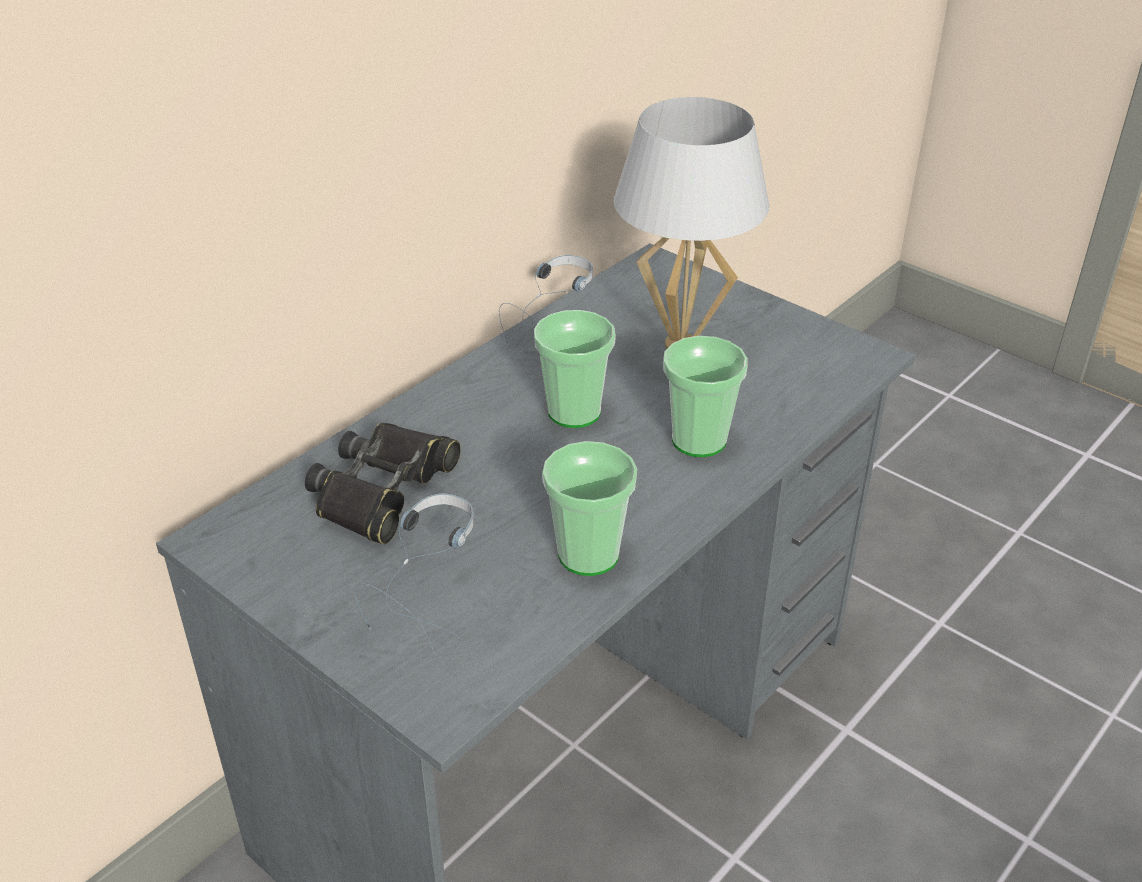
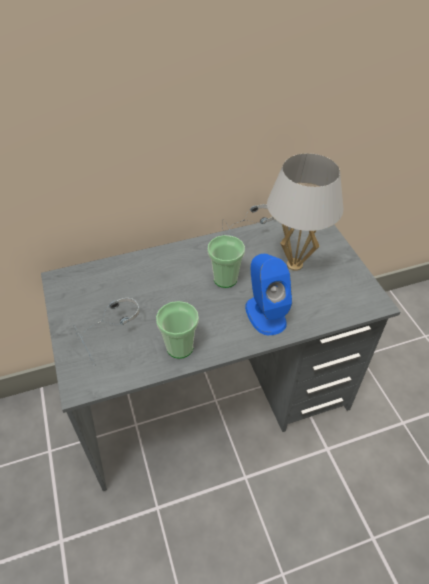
camera: 30 degrees right, 10 degrees up
black binoculars [305,423,461,544] -> none
cup [663,336,748,457] -> blue speaker [245,254,292,335]

